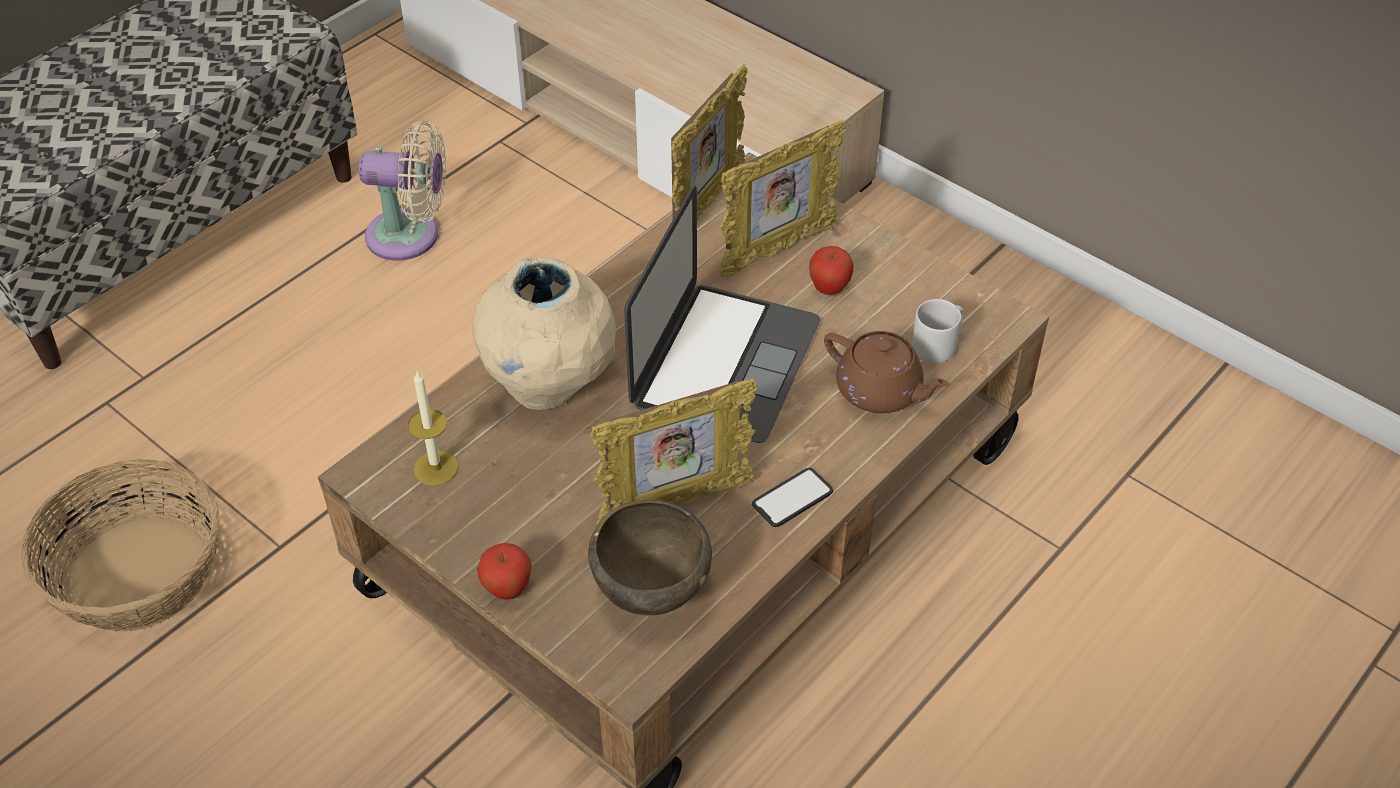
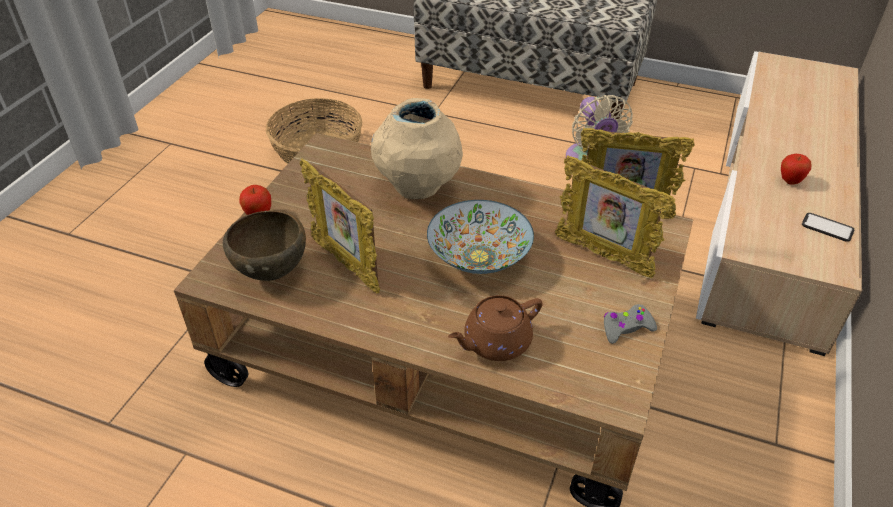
camera: 70 degrees right, 5 degrees down
candle [408,371,458,486] -> none
laptop [624,186,820,443] -> bowl [427,200,534,274]
phone [752,468,833,527] -> phone moved to [802,213,854,242]
apple [809,246,854,295] -> apple moved to [781,154,811,185]
brown teapot [824,331,950,413] -> brown teapot turned 45 degrees clockwise [448,295,542,361]
grey mug [912,299,964,363] -> none
none -> grey game controller [604,304,657,344]

